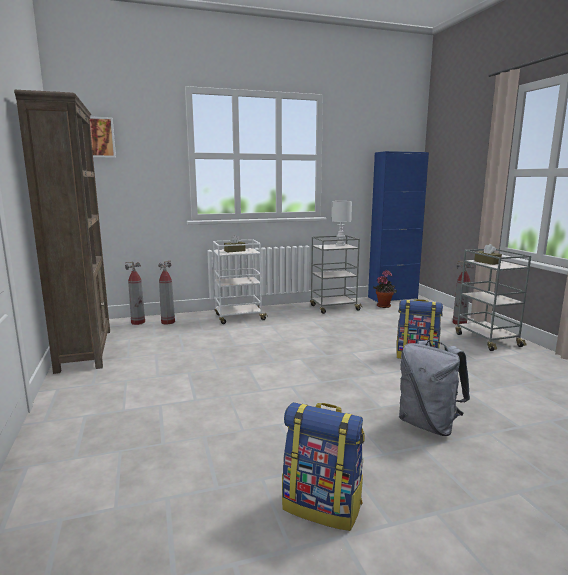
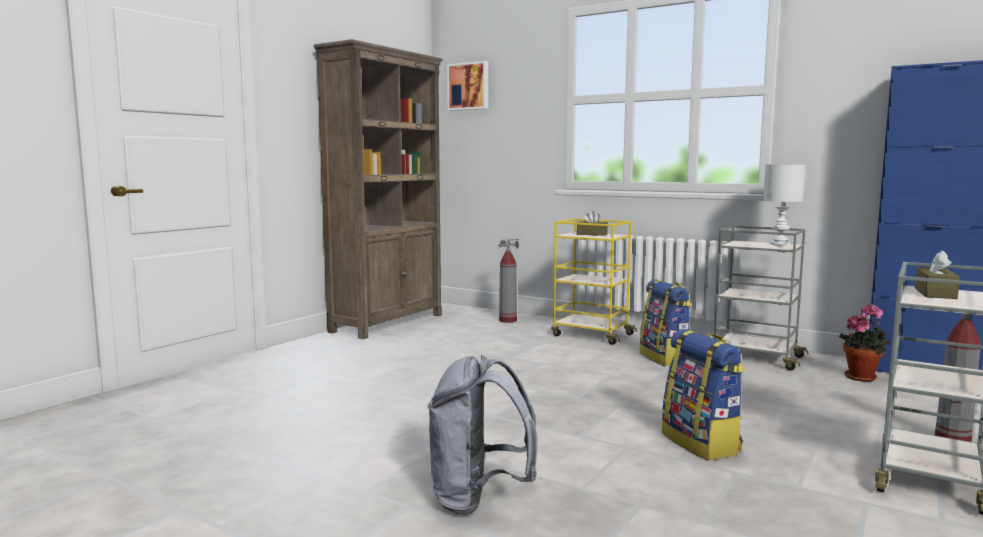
camera: 50 degrees right, 5 degrees down
fire extinguisher [125,262,145,325] -> none
white cart [213,239,268,324] -> yellow cart [551,218,637,345]
backpack [282,402,365,531] -> backpack moved to [640,279,692,366]

